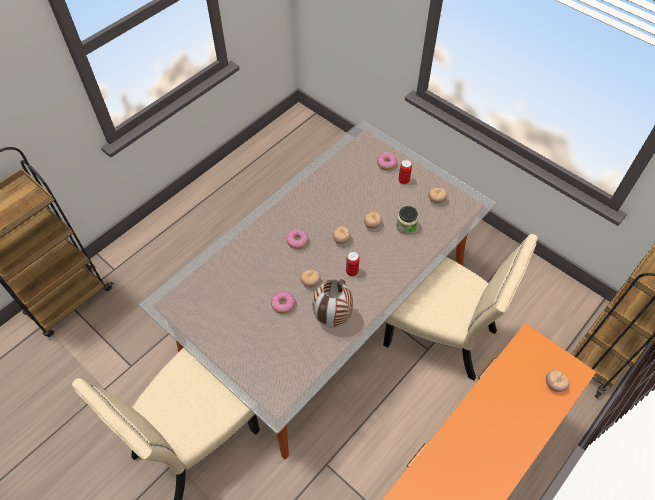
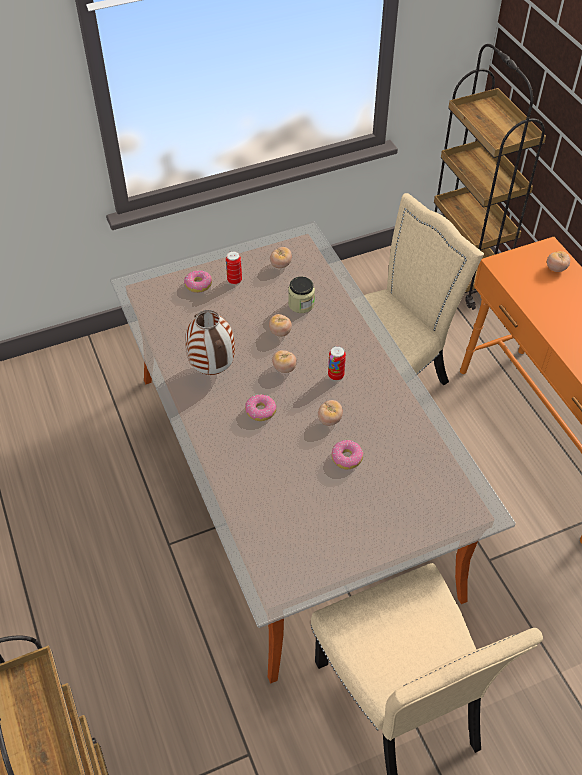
camera: 65 degrees left, 5 degrees down
vase [313,279,353,327] -> vase moved to [185,310,235,375]

